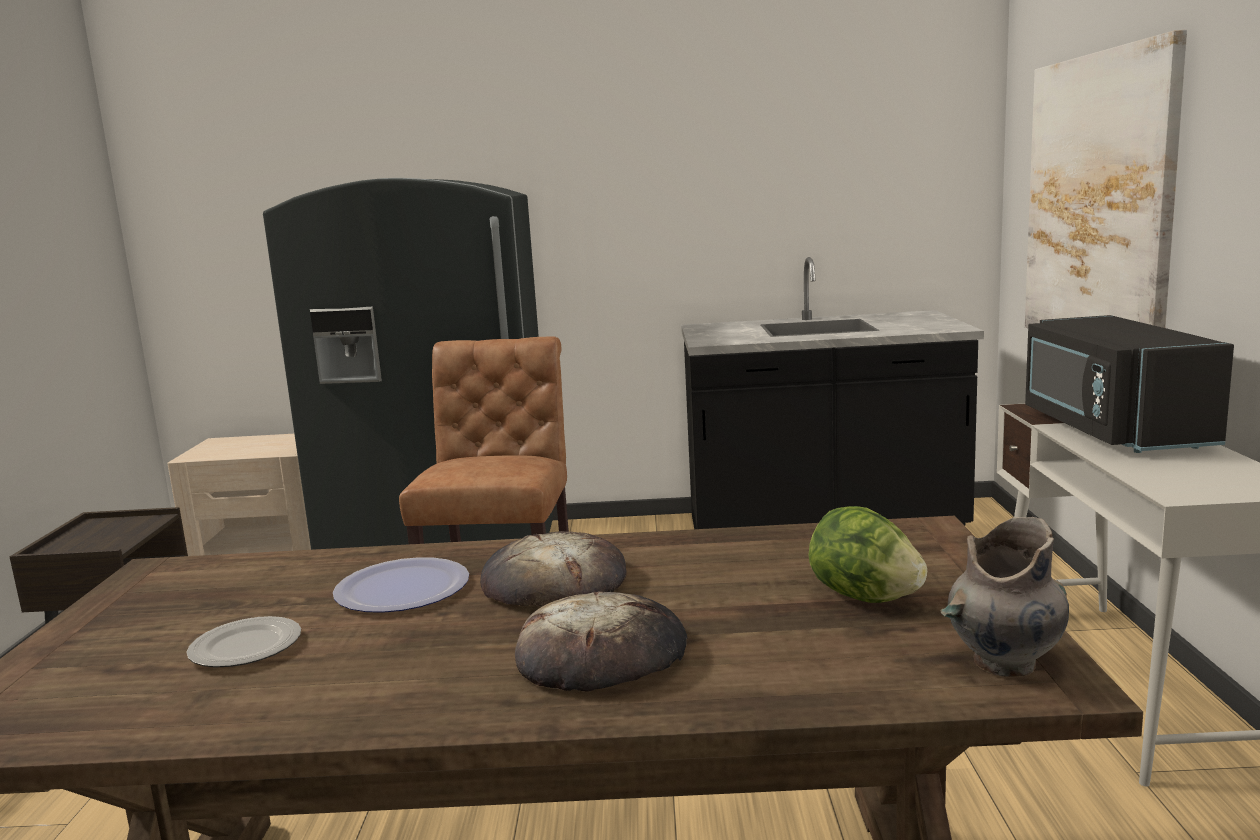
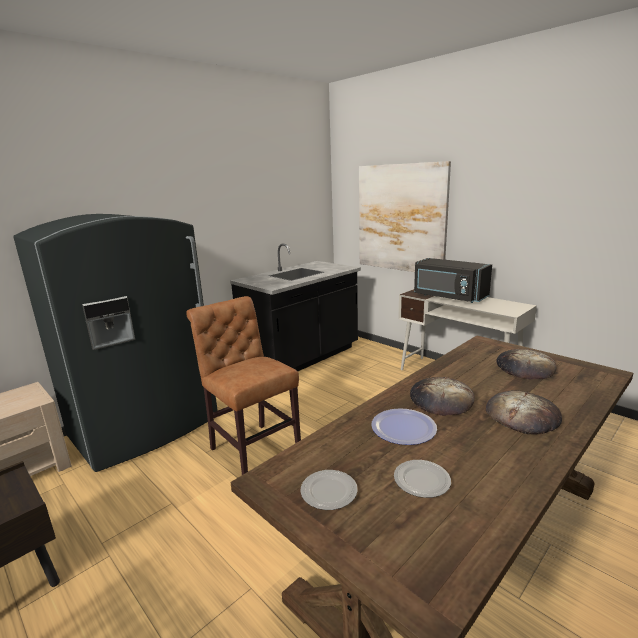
camera: 45 degrees left, 5 degrees up
lettuce [808,506,927,603] -> bread [497,349,556,380]
grey vase [940,517,1069,677] -> none
none -> plate [300,470,358,510]

